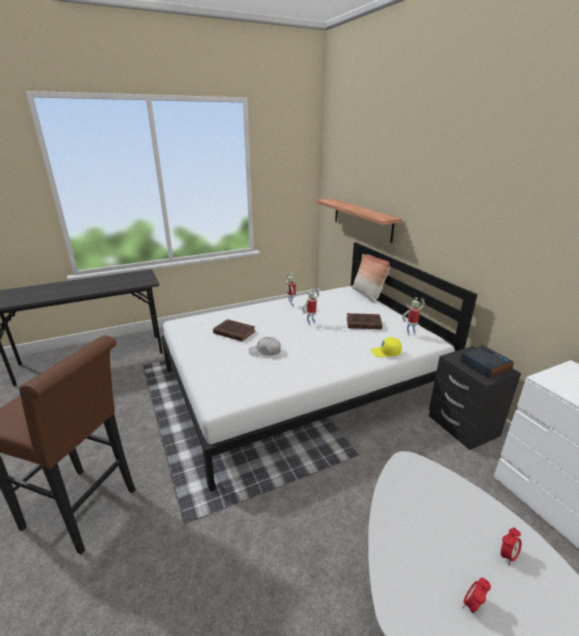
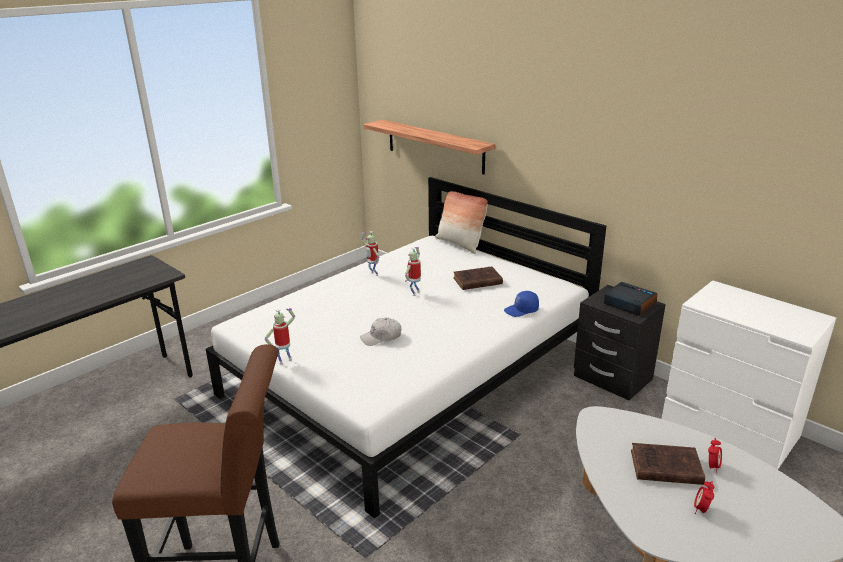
camera: 20 degrees left, 0 degrees up
brown book [213,319,255,341] -> brown book moved to [631,443,705,485]
yellow cap [371,337,402,357] -> blue cap [504,291,539,317]
toy robot [402,297,425,336] -> toy robot moved to [265,308,295,365]

